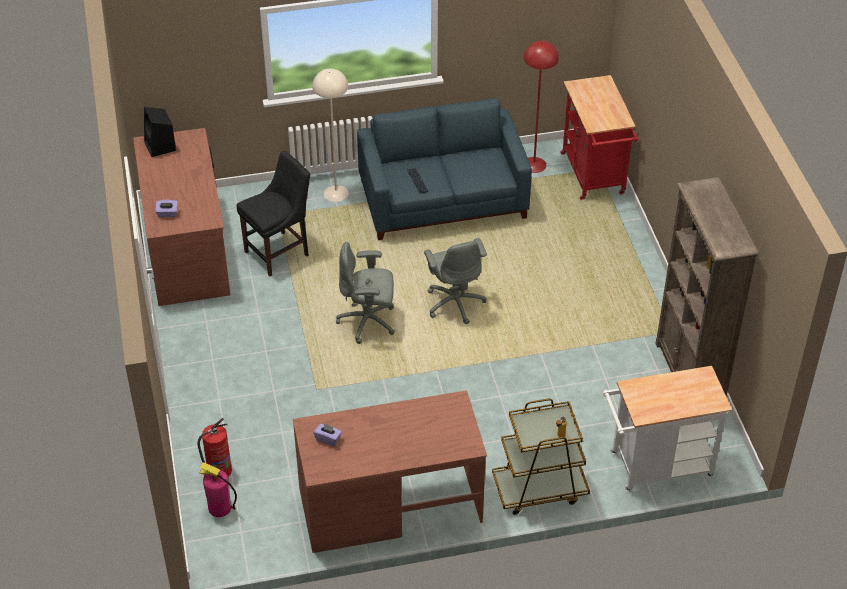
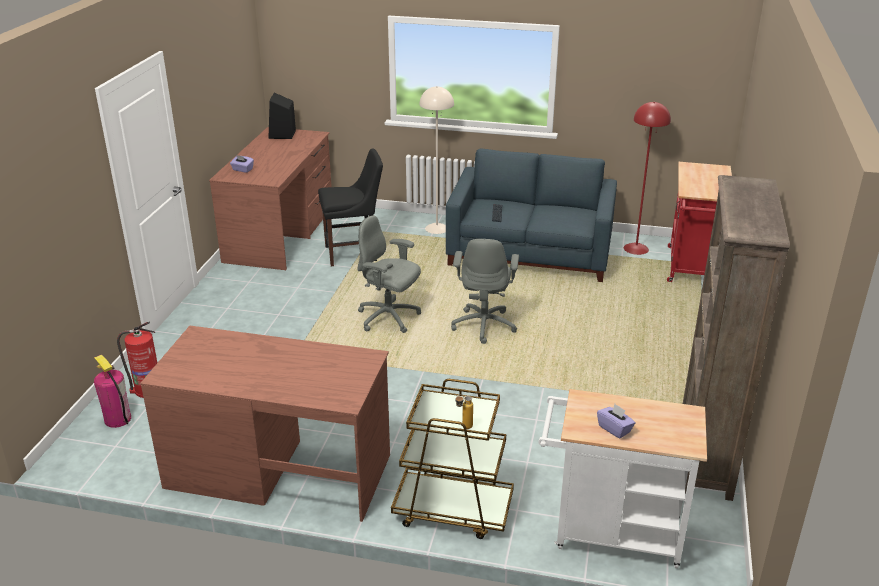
camera: 25 degrees right, 15 degrees down
purple tissue box [313,423,342,446] -> purple tissue box moved to [597,404,635,439]

